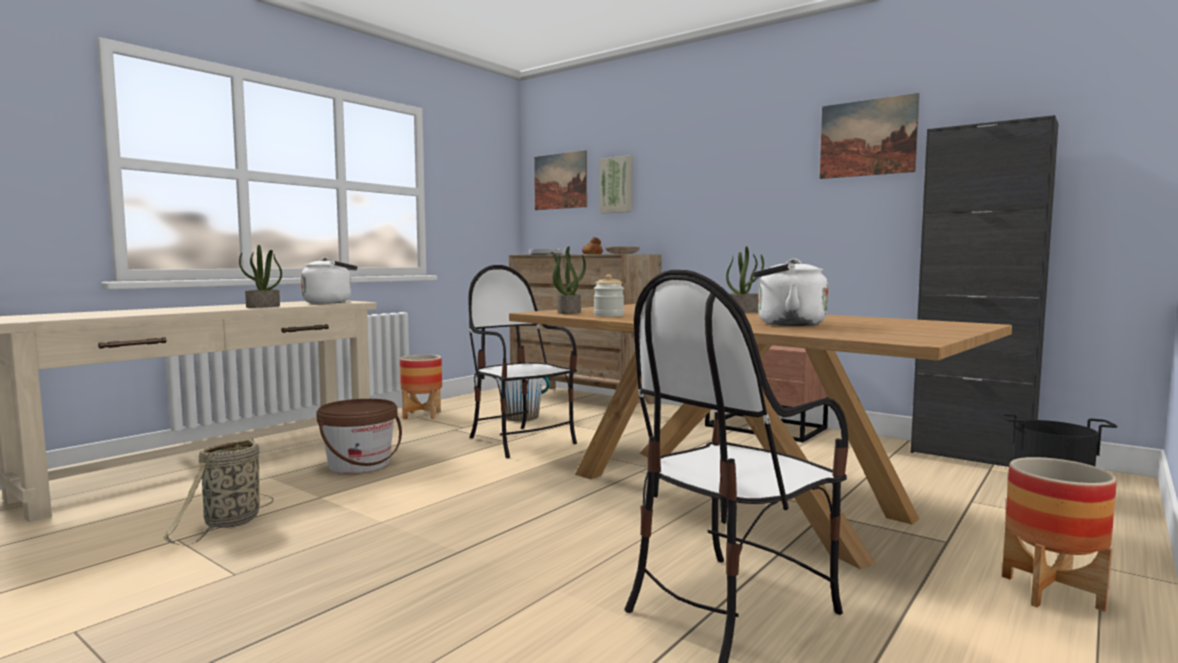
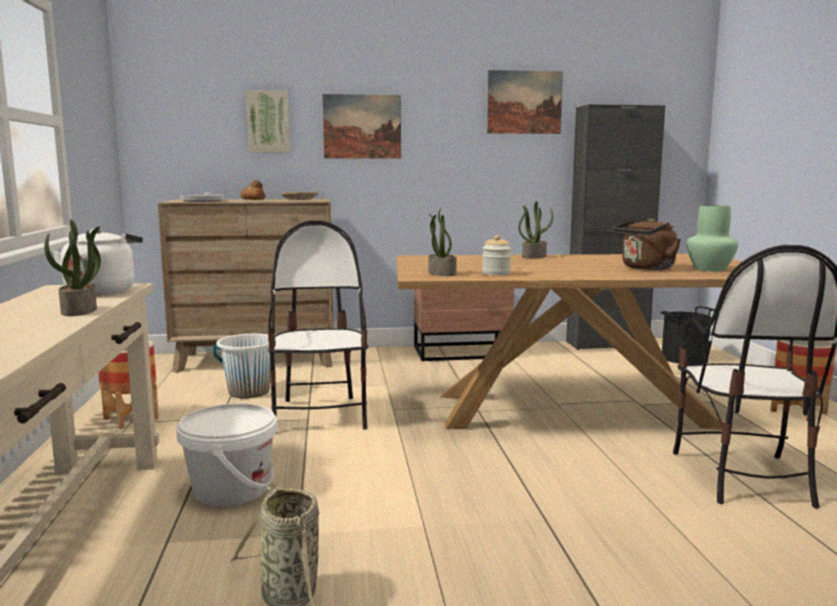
camera: 45 degrees left, 5 degrees up
brown bucket [316,399,402,473] -> white bucket [176,403,277,507]
chair [468,265,577,458] -> chair turned 75 degrees clockwise [268,220,368,434]
picture [534,150,587,210] -> picture moved to [323,94,401,159]
white kettle [753,259,828,326] -> brown kettle [613,218,681,270]
none -> green vase [686,205,738,271]

